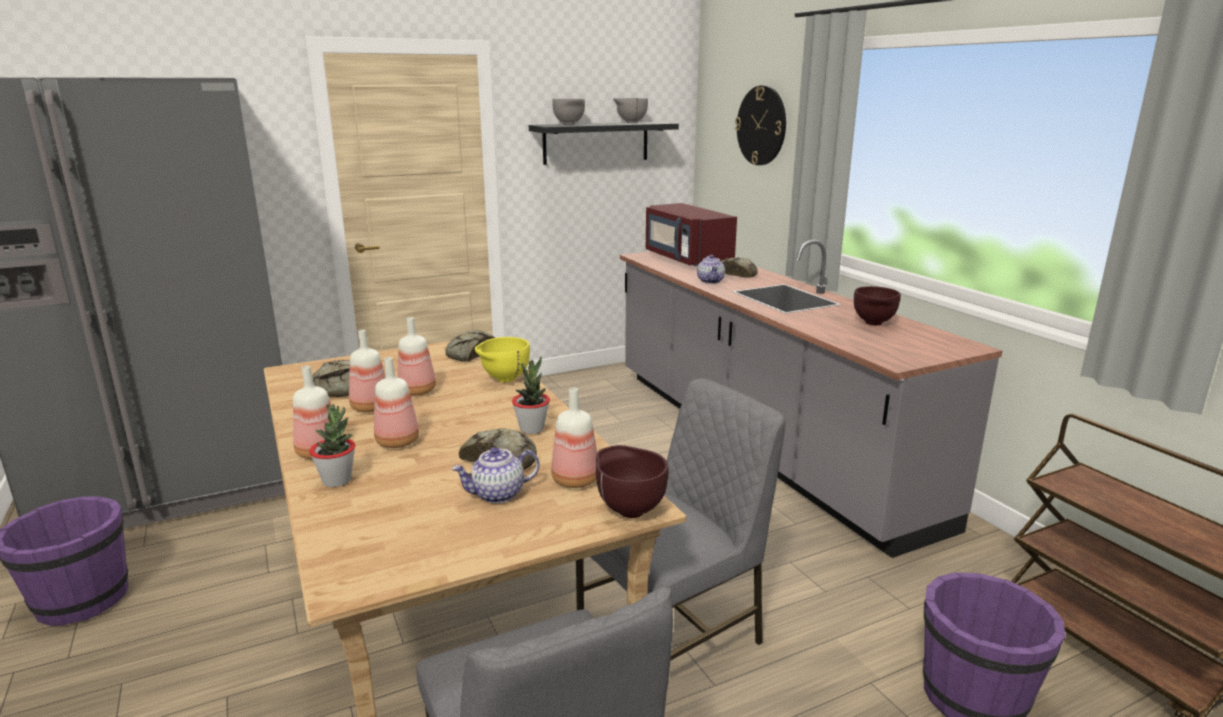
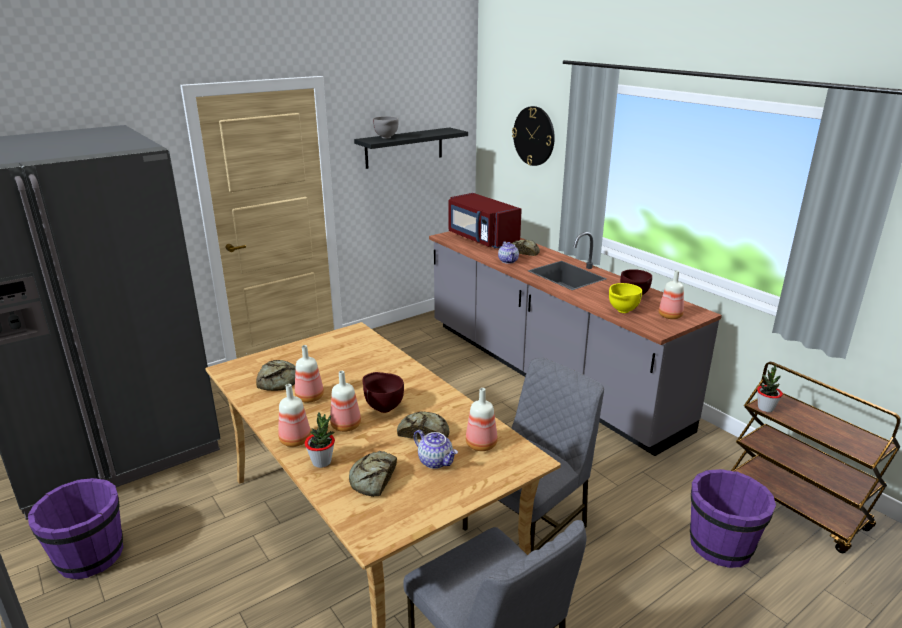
camera: 10 degrees left, 5 degrees up
bottle [397,317,436,396] -> bottle moved to [659,270,684,319]
bread [446,330,495,361] -> bread moved to [349,451,397,497]
teapot [452,447,539,503] -> teapot turned 105 degrees counterclockwise [414,430,458,469]
yellow bowl [475,337,530,382] -> yellow bowl moved to [609,283,642,313]
potted plant [512,357,550,434] -> potted plant moved to [757,364,783,412]
brown bowl [596,445,669,518] -> brown bowl moved to [363,372,404,413]
grey bowl [613,98,648,123] -> none

